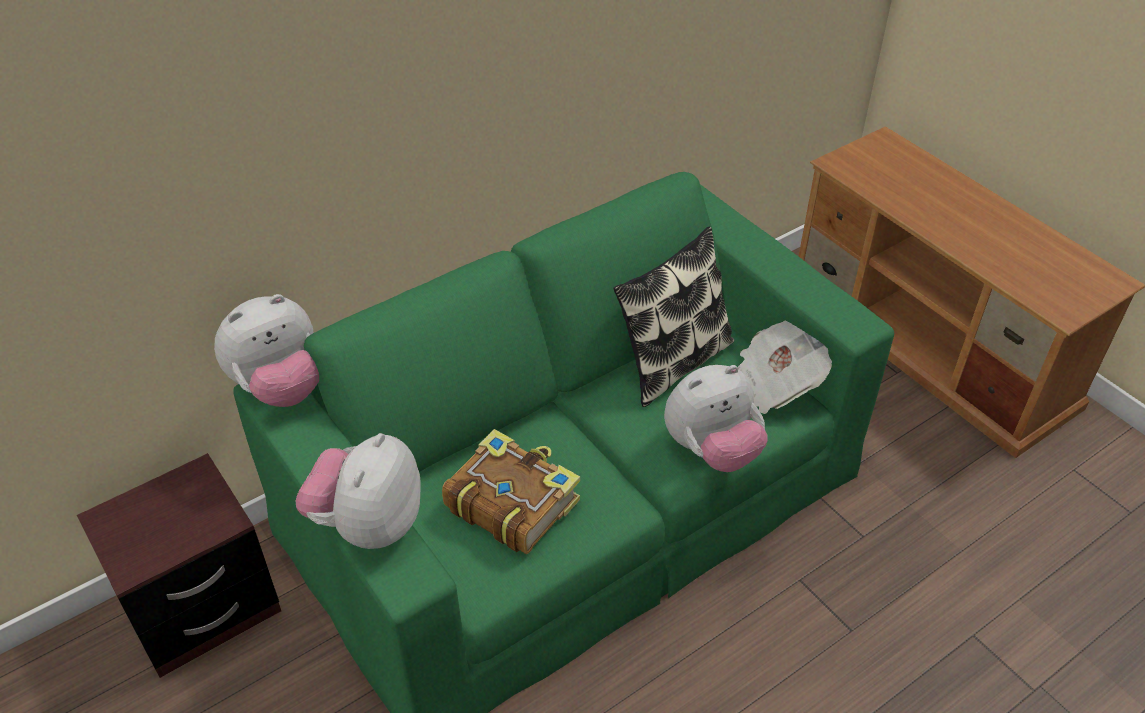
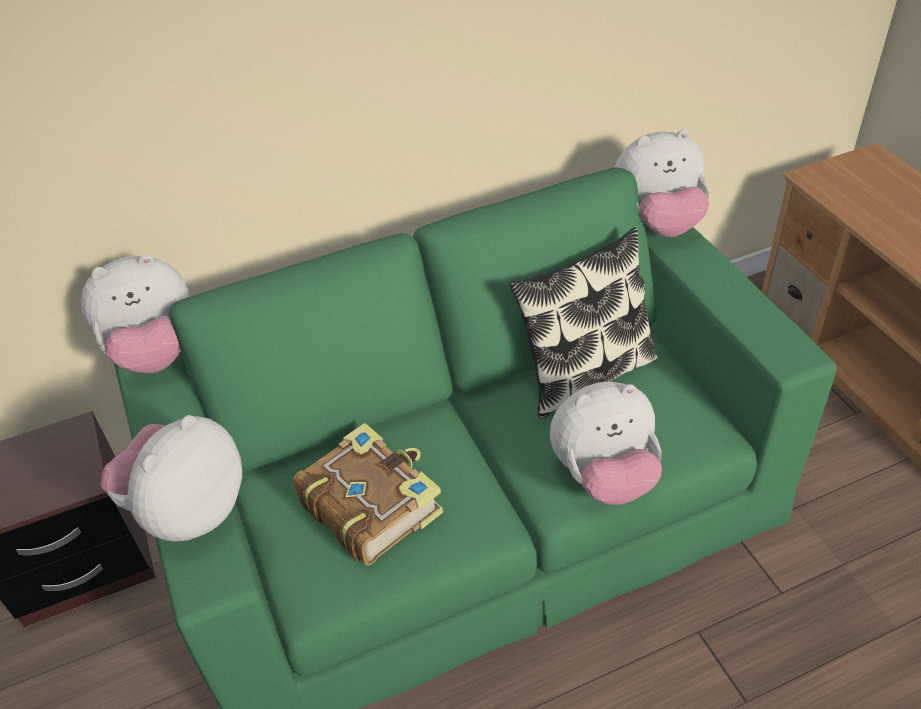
camera: 15 degrees right, 0 degrees up
newspaper [738,321,832,414] -> none
none -> plush toy [614,130,709,237]

